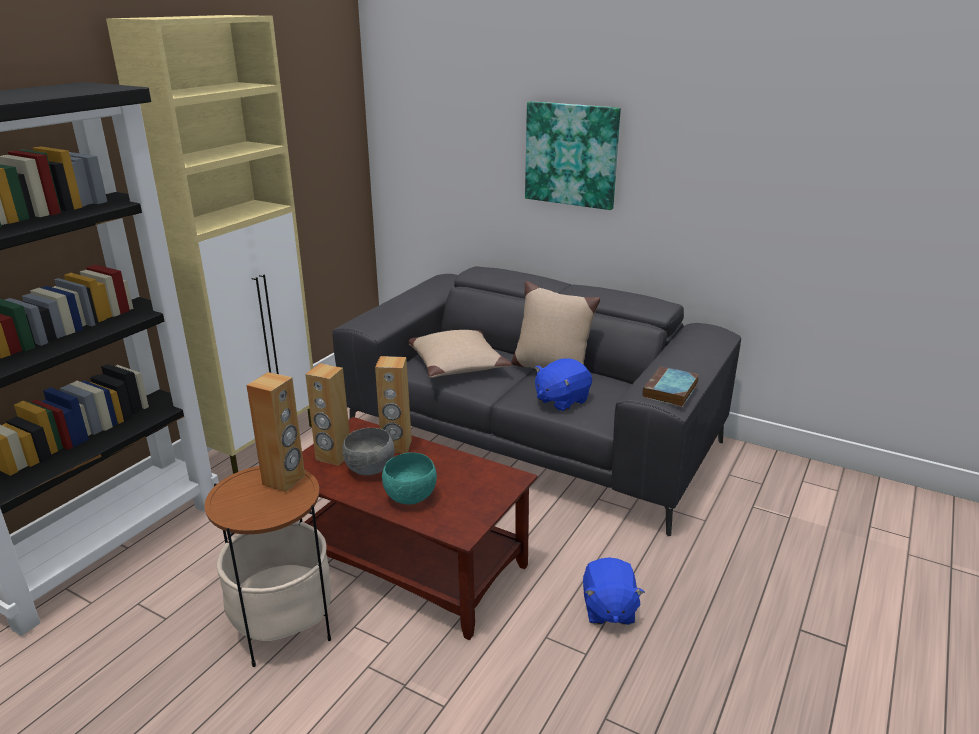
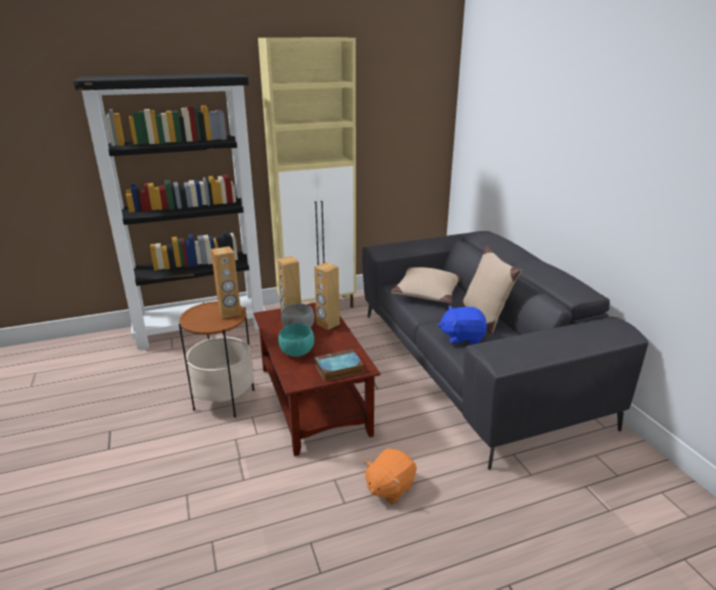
camera: 40 degrees right, 0 degrees up
picture [525,101,621,210] -> none
blue plush toy [583,557,645,625] -> orange plush toy [364,448,417,505]
book [642,366,699,407] -> book moved to [314,349,364,381]

